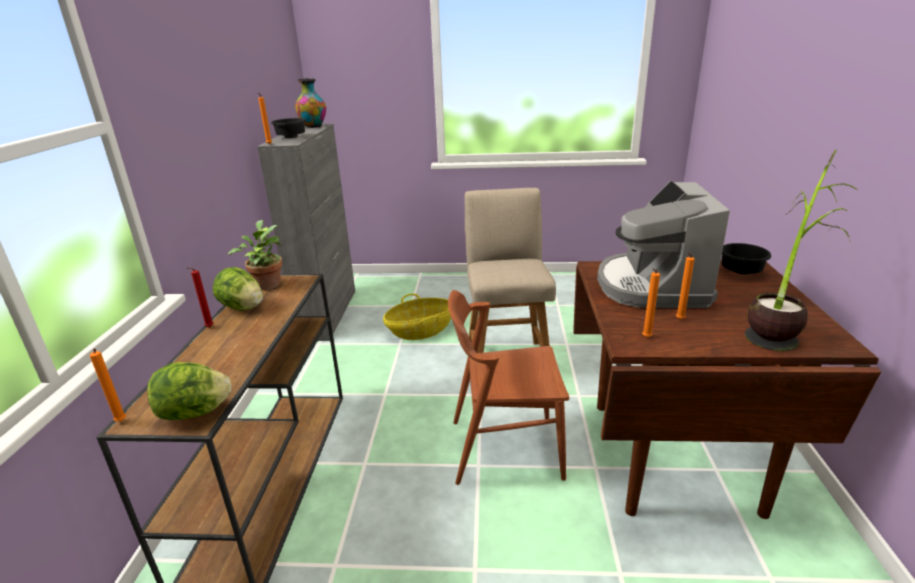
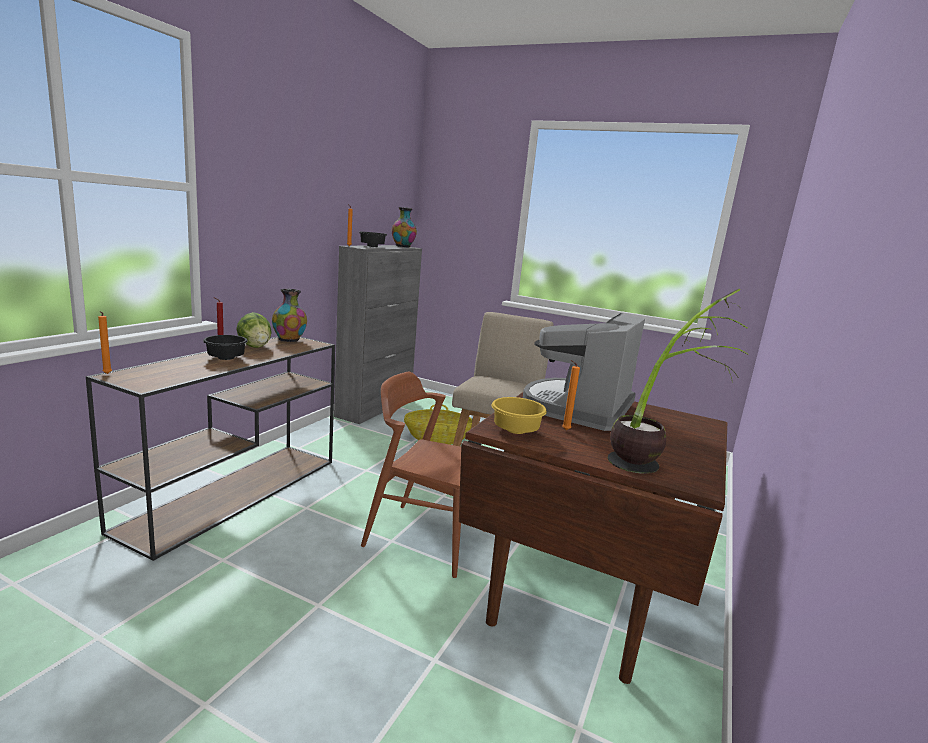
camera: 20 degrees right, 10 degrees down
lettuce [148,362,231,420] -> none
potted plant [228,220,282,290] -> vase [272,289,307,342]
orange candle [642,269,660,337] -> yellow bowl [491,397,547,434]
black bowl [722,243,771,274] -> black bowl moved to [203,335,248,360]

